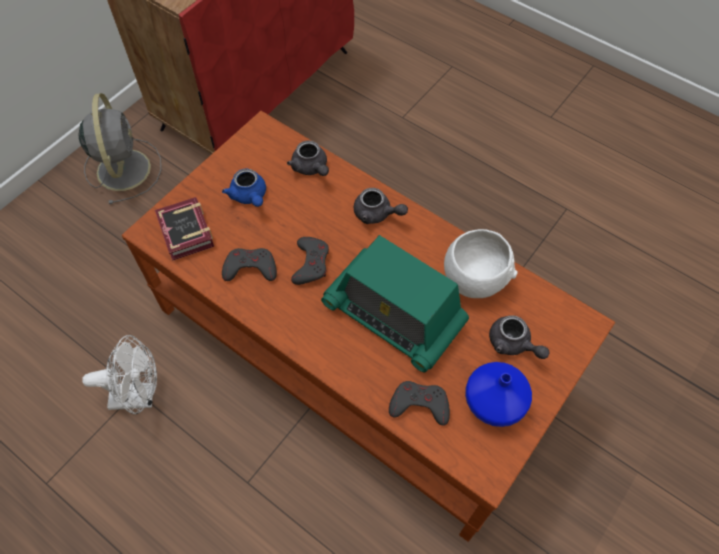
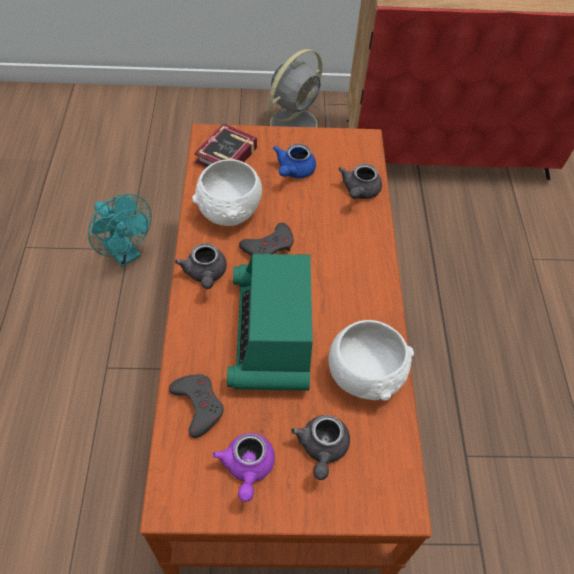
camera: 50 degrees right, 5 degrees down
white fan [82,335,157,414] -> turquoise fan [88,194,151,267]
grey game controller [222,248,277,281] -> white bowl [192,160,262,226]
grey teapot [354,188,408,224] -> grey teapot moved to [175,243,227,289]
blue vase [465,362,532,427] -> purple teapot [212,433,275,502]

